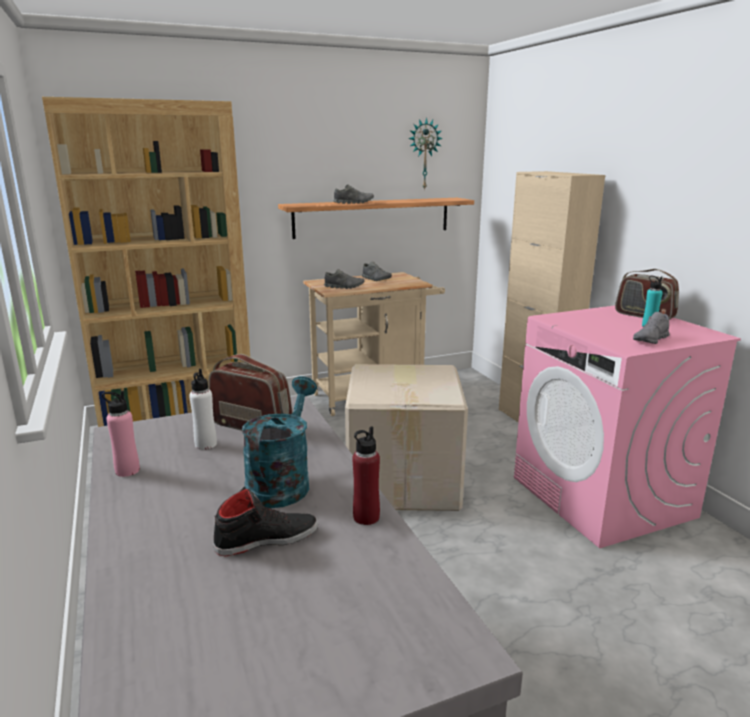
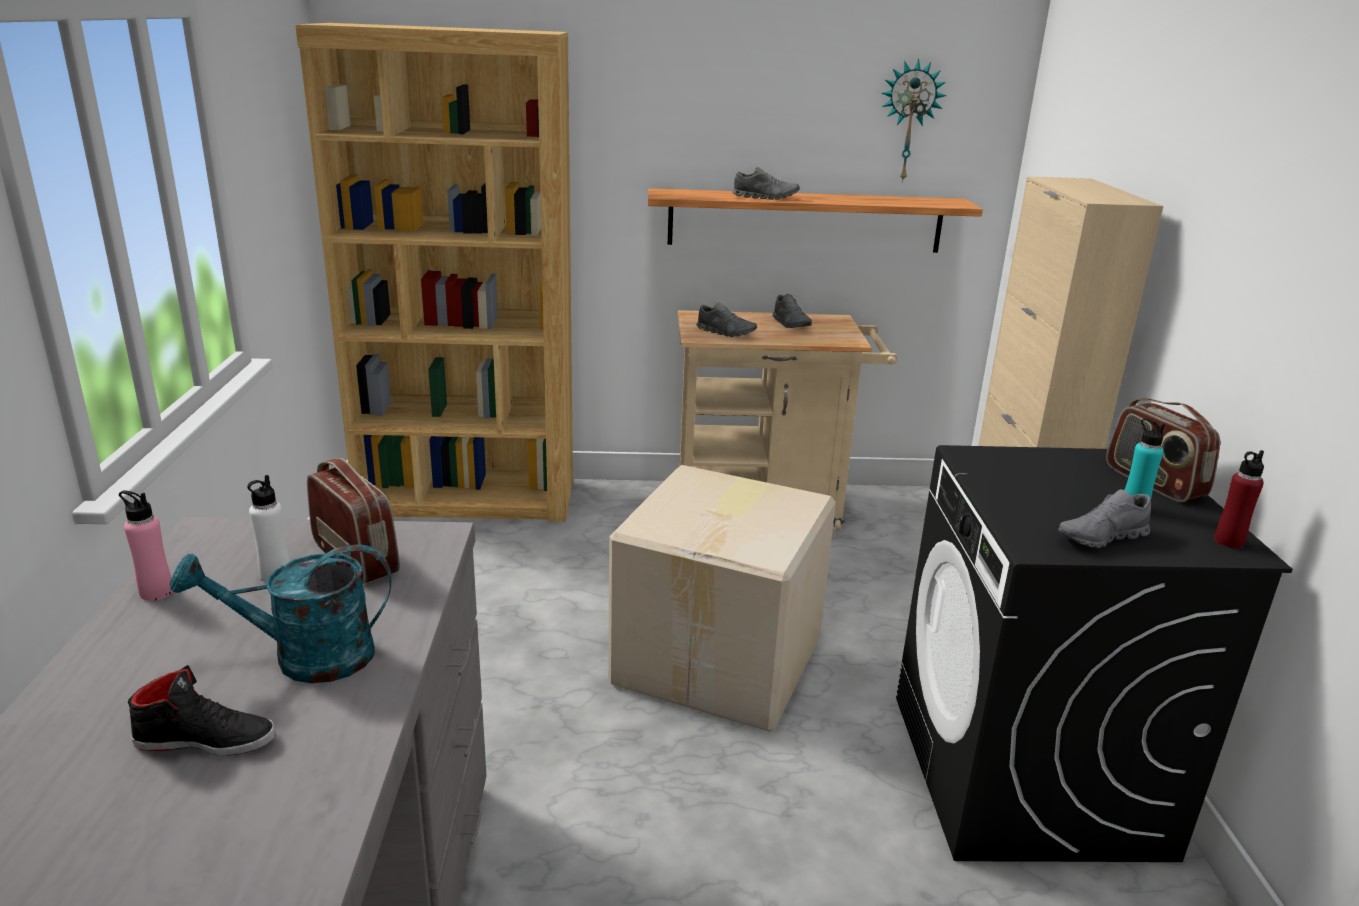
camera: 20 degrees right, 5 degrees up
turquoise watering can [242,376,317,508] -> turquoise watering can turned 135 degrees counterclockwise [170,544,392,683]
red bottle [352,426,380,525] -> red bottle moved to [1214,450,1264,549]
pink washing machine [514,306,741,548] -> black washing machine [896,445,1293,862]

